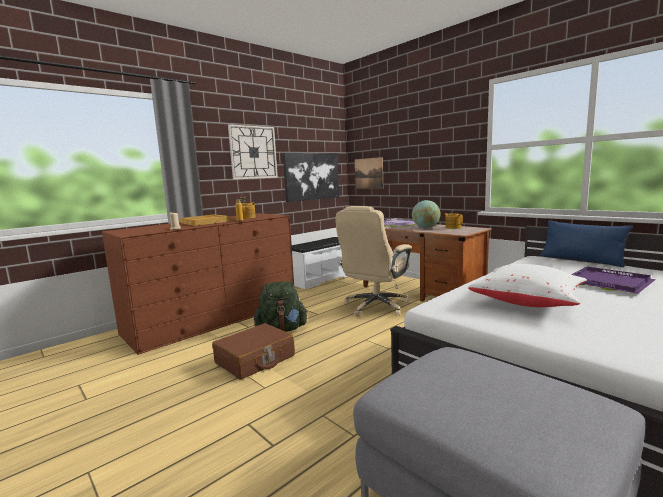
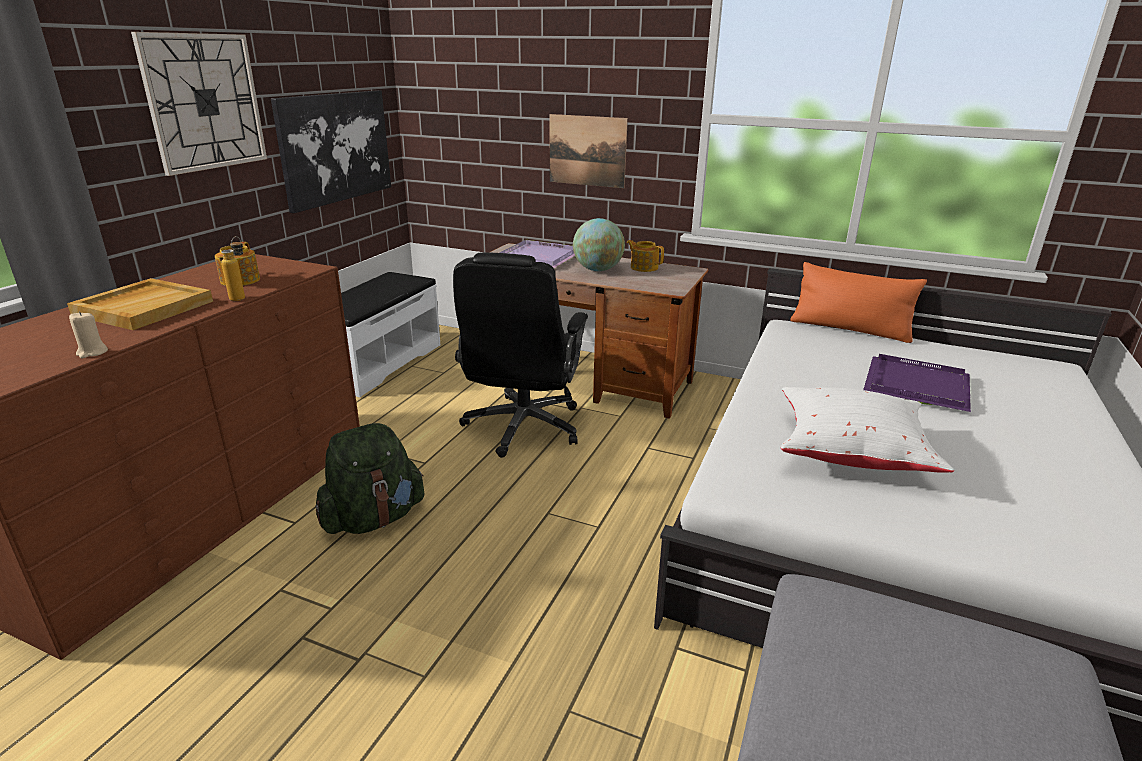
camera: 25 degrees left, 15 degrees up
brown suitcase [212,323,295,380] -> none
beige office chair [336,206,412,317] -> black office chair [453,252,588,458]
picture [355,157,383,189] -> picture moved to [550,114,628,188]
blue pillow [541,220,633,267] -> orange pillow [790,262,927,343]

